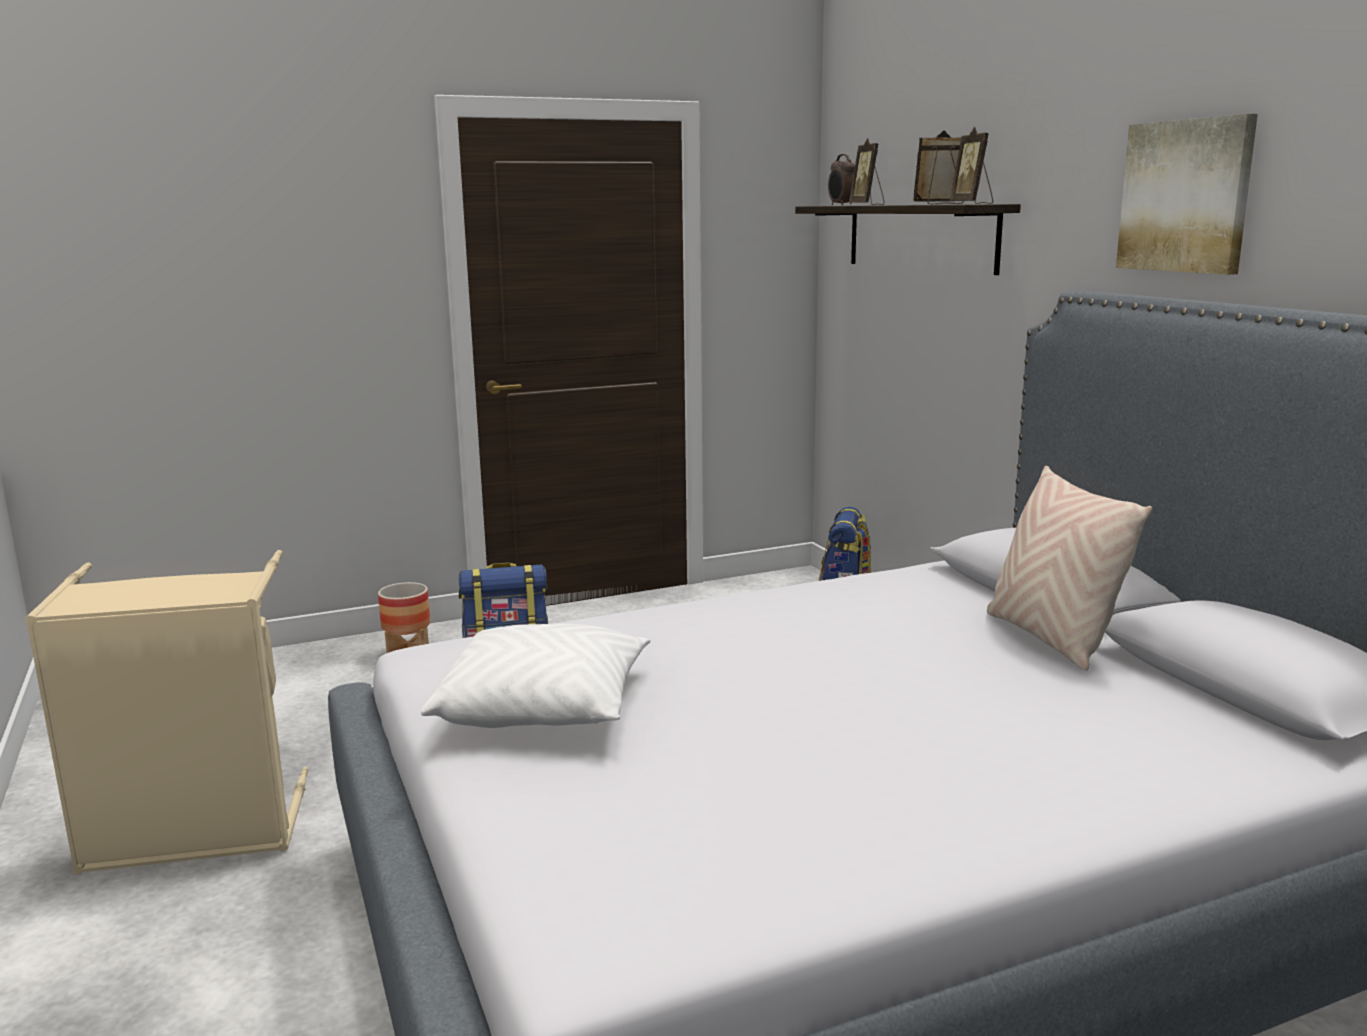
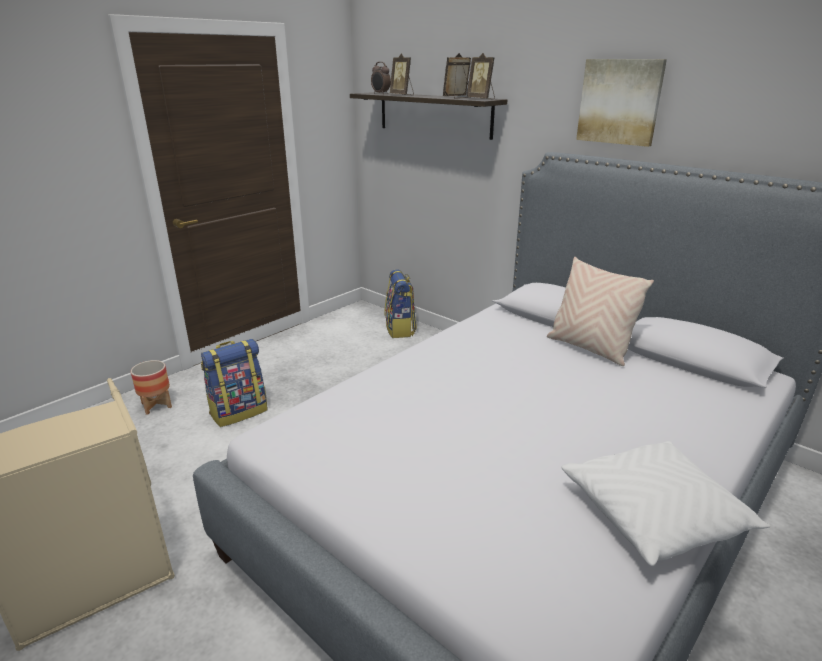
camera: 25 degrees left, 10 degrees up
white pillow [421,624,651,728] -> white pillow moved to [561,441,771,566]

